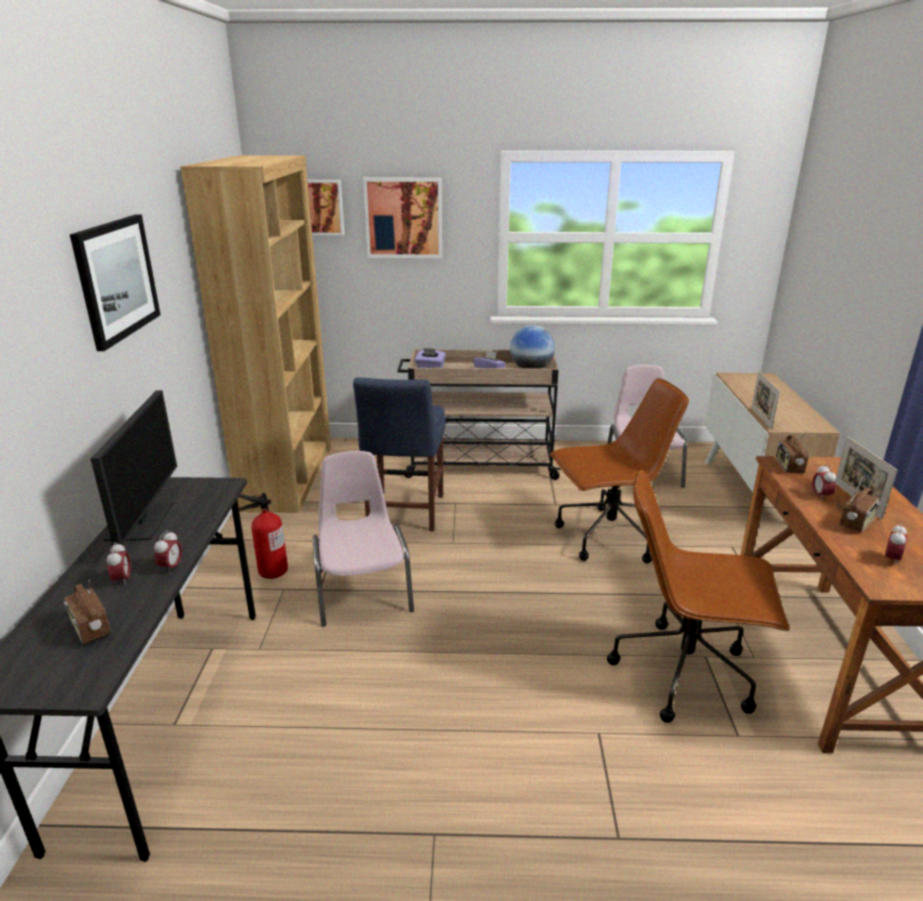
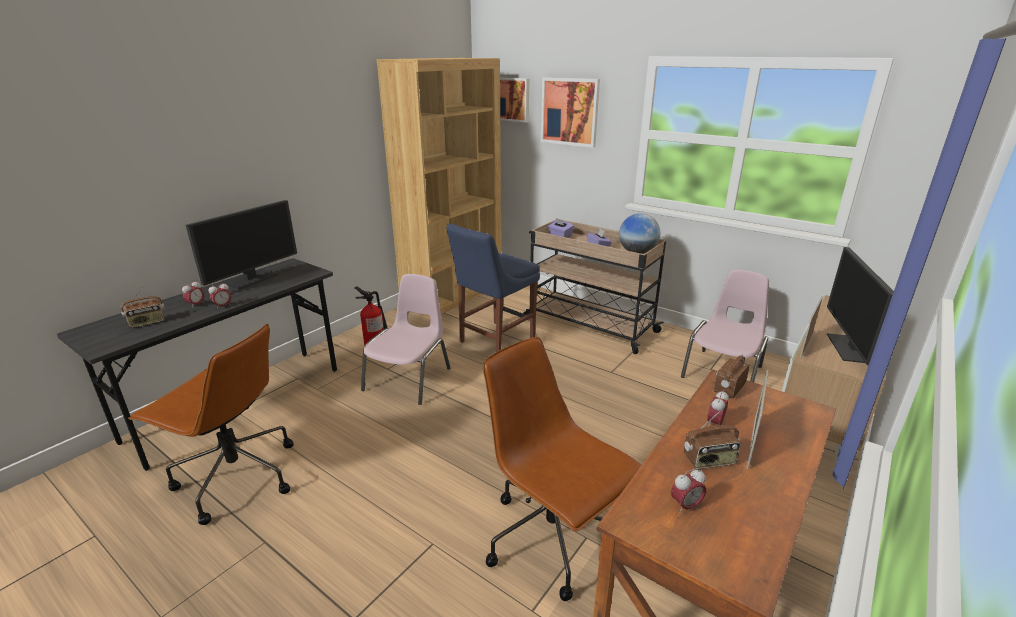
camera: 35 degrees right, 0 degrees up
radio [64,580,111,644] -> radio turned 120 degrees counterclockwise [121,286,165,328]
picture [70,215,161,351] -> none
brown office chair [550,378,689,563] -> brown office chair moved to [128,323,294,525]
none -> monitor [827,247,894,365]

